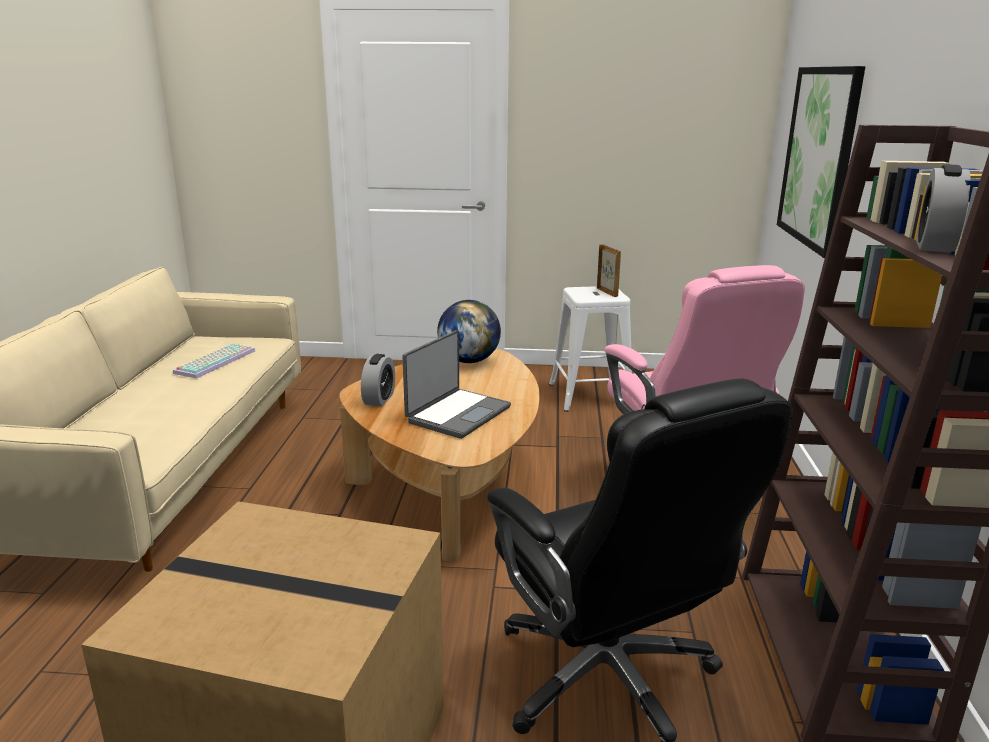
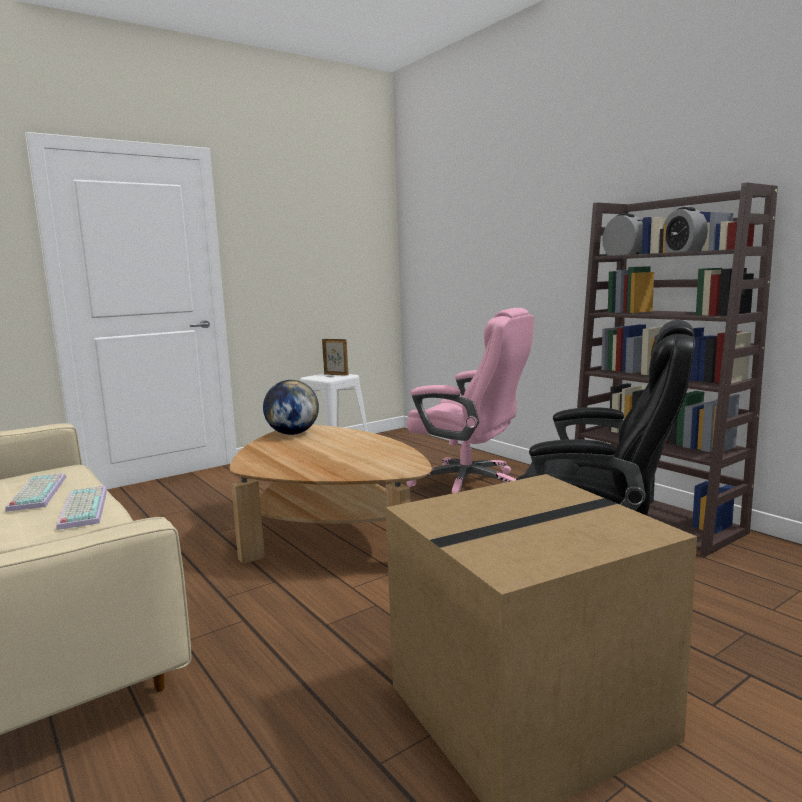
camera: 40 degrees left, 10 degrees down
alarm clock [361,354,395,406] -> alarm clock moved to [602,213,643,256]
laptop [402,330,511,439] -> none
picture [777,66,865,258] -> none
none -> keyboard [56,485,107,530]

